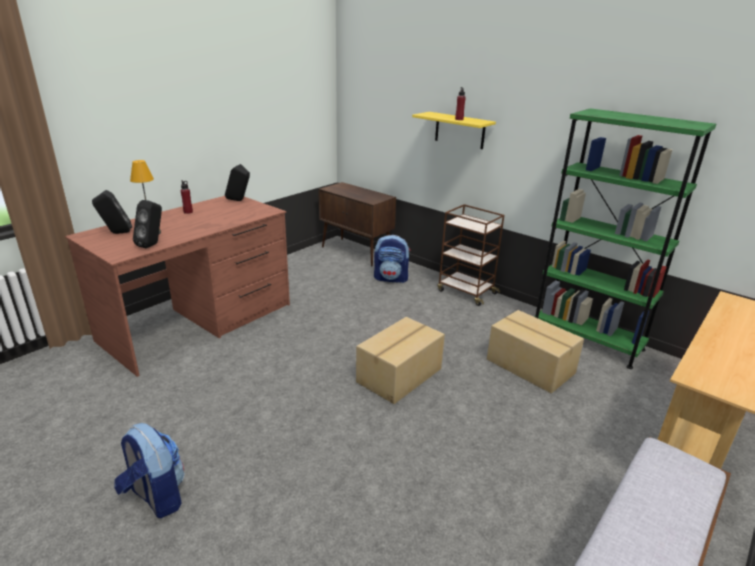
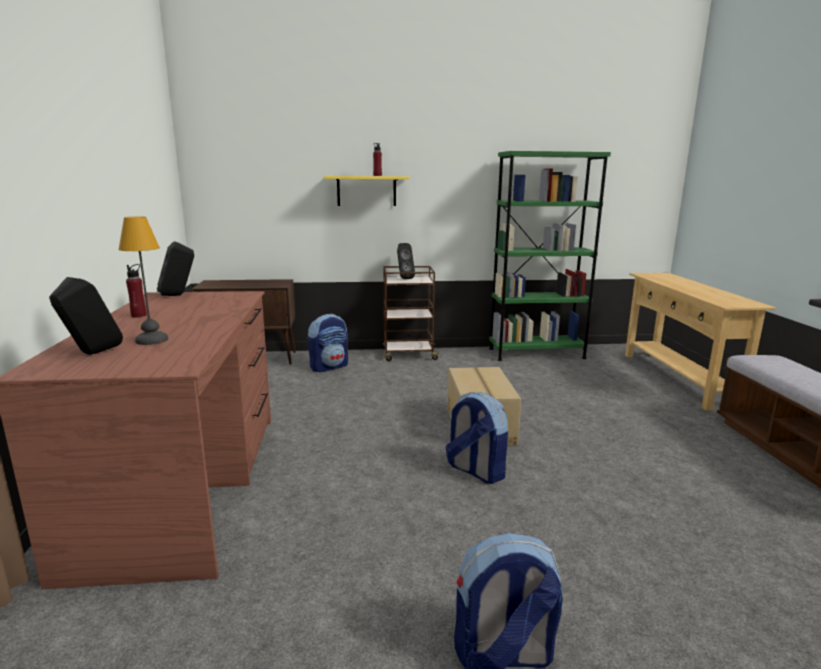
camera: 45 degrees left, 10 degrees down
black speaker [133,200,162,248] -> black speaker moved to [397,243,415,279]
cardboard box [487,310,584,393] -> none
none -> backpack [446,392,508,484]

